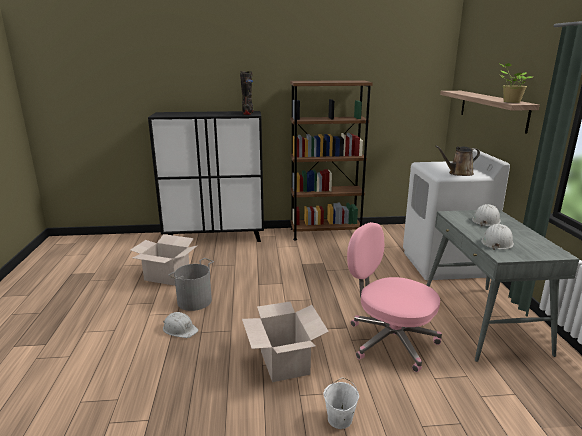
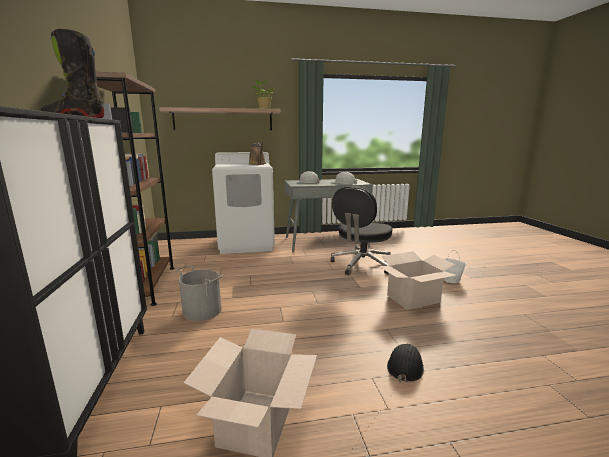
camera: 95 degrees left, 5 degrees down
white hard hat [163,312,199,338] -> black hard hat [387,344,424,383]
grey bucket [169,258,214,311] -> grey bucket moved to [176,265,223,321]
pink office chair [347,222,442,372] -> black office chair [331,186,392,275]

